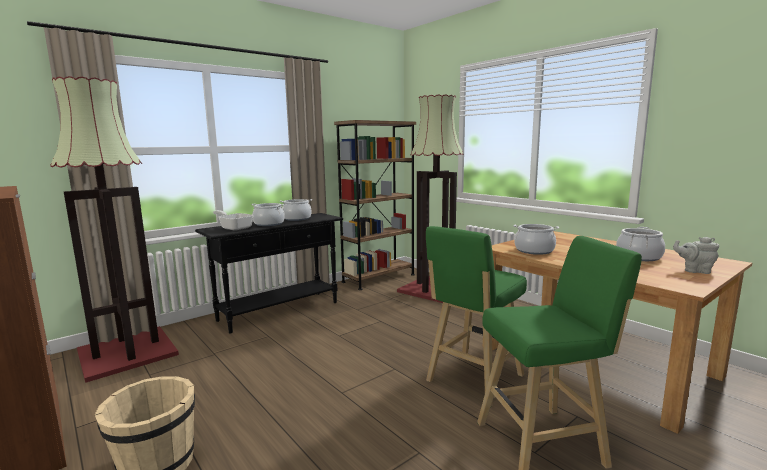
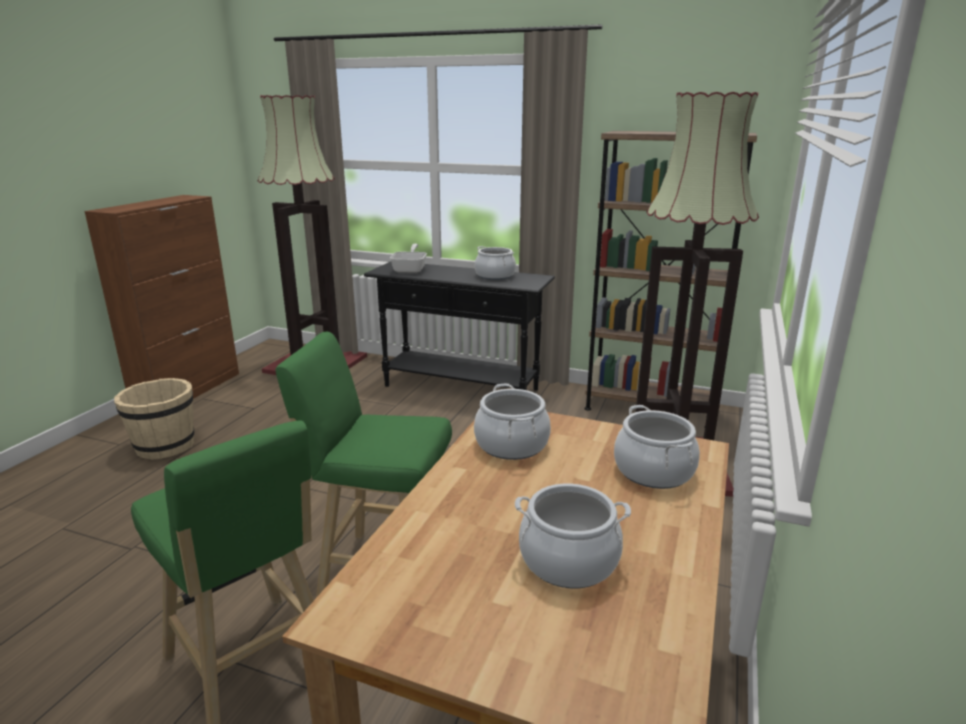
camera: 60 degrees right, 10 degrees up
cooking pot [251,203,285,226] -> cooking pot moved to [614,405,700,489]
grey teapot [673,237,719,274] -> none

